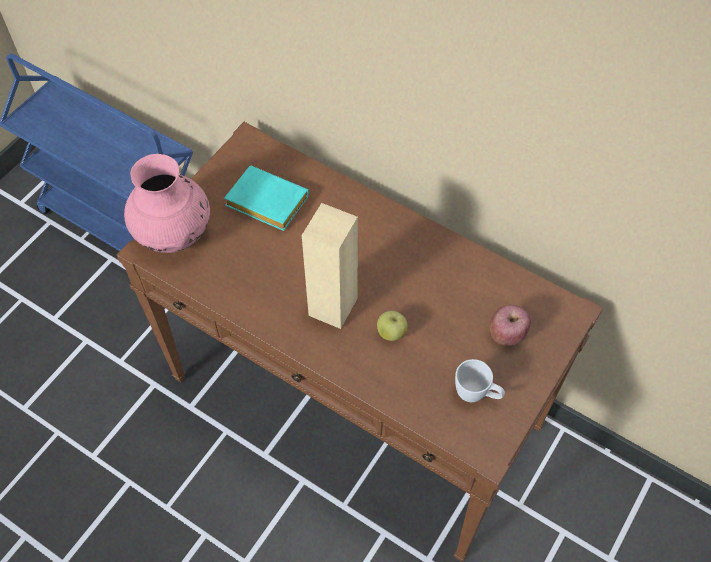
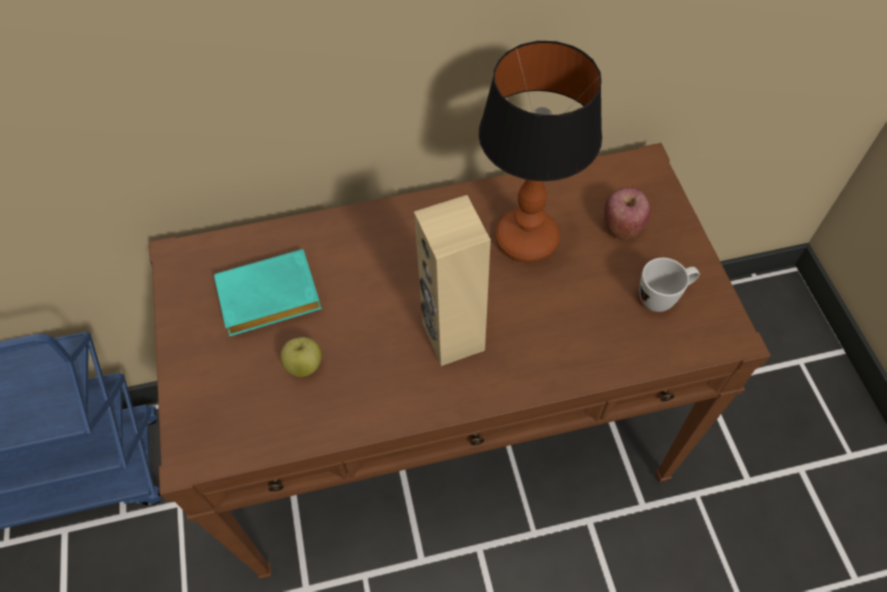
camera: 45 degrees left, 0 degrees up
pink vase [124,154,210,253] -> none
apple [377,311,408,341] -> apple moved to [280,337,322,377]
none -> table lamp [479,41,602,263]

